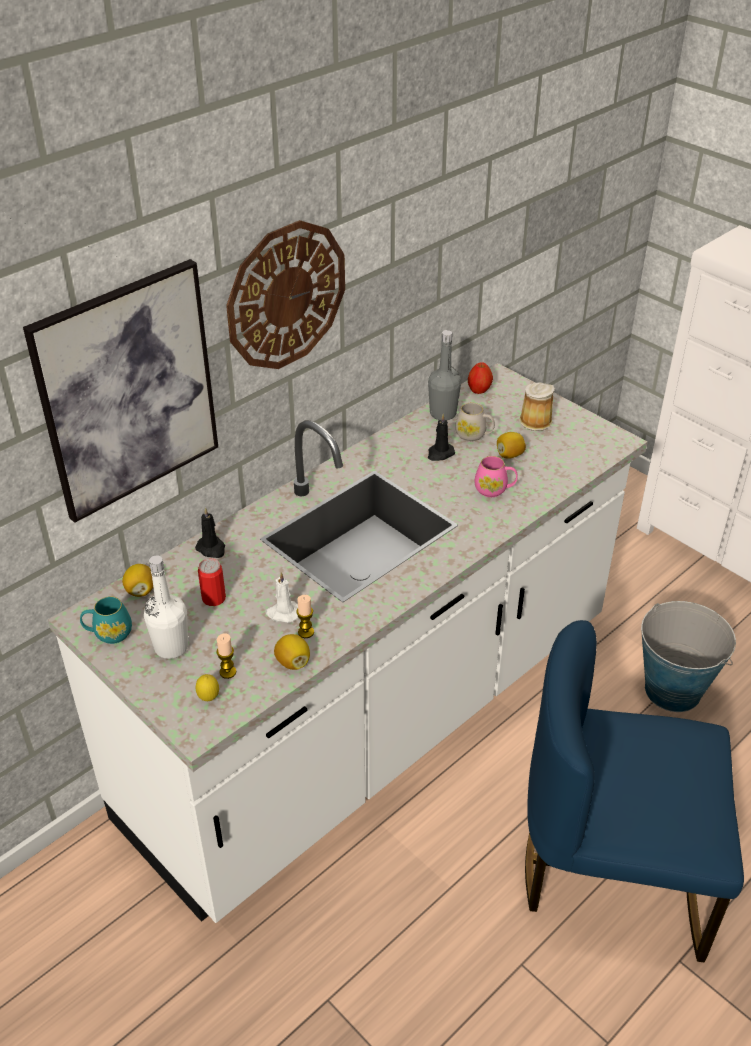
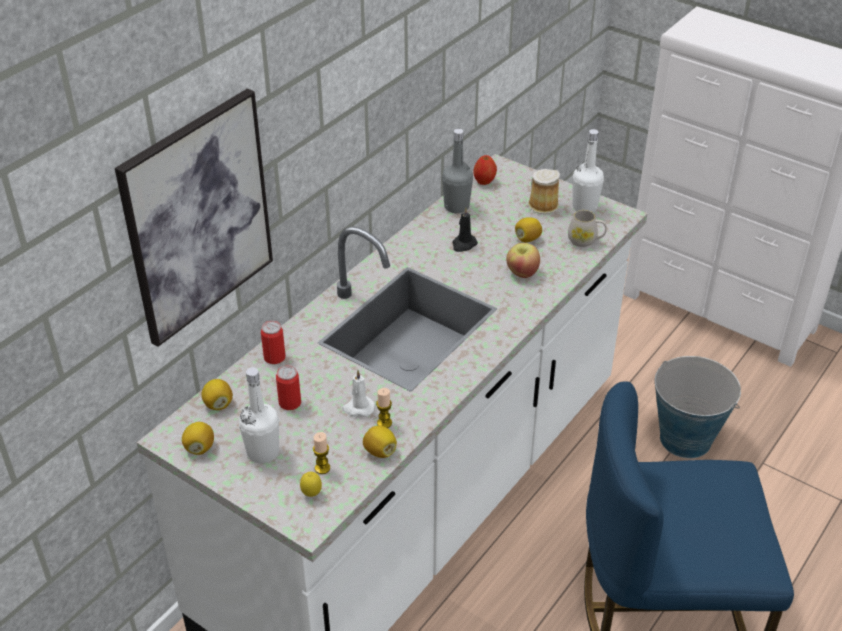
camera: 10 degrees left, 0 degrees up
turquoise mug [80,596,132,644] -> lemon [182,422,214,455]
black candle [195,507,225,558] -> can [261,321,286,364]
wall clock [226,220,345,369] -> none
white mug [455,402,495,442] -> white mug moved to [568,210,607,247]
pink mug [475,456,518,497] -> apple [506,243,540,278]
none -> white bottle [573,129,604,212]

